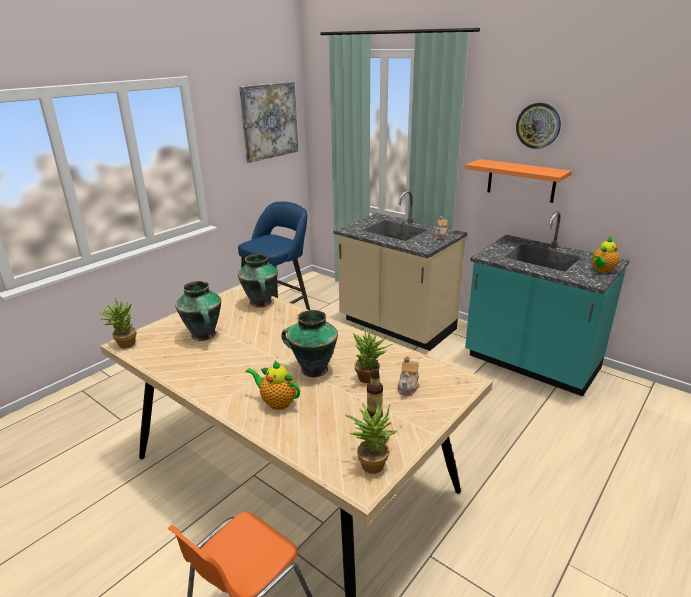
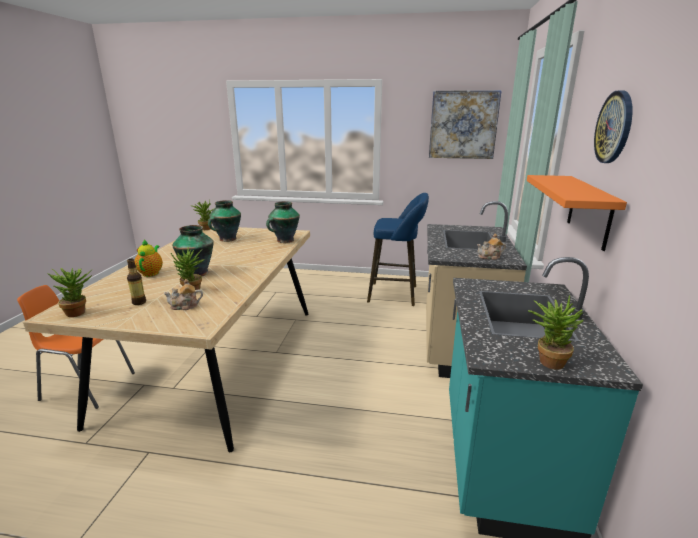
camera: 60 degrees right, 5 degrees down
teapot [592,237,620,273] -> potted plant [528,295,584,370]

